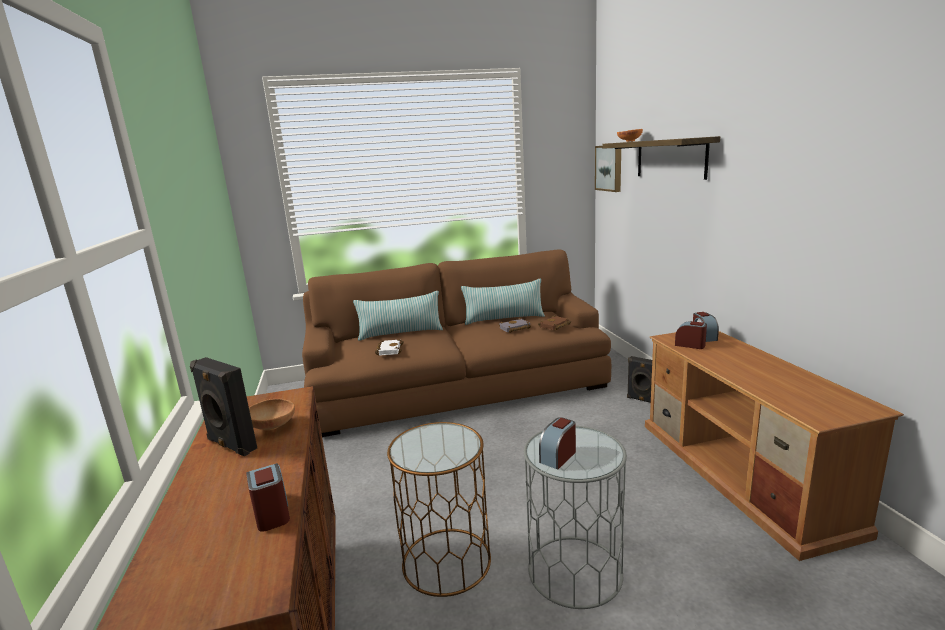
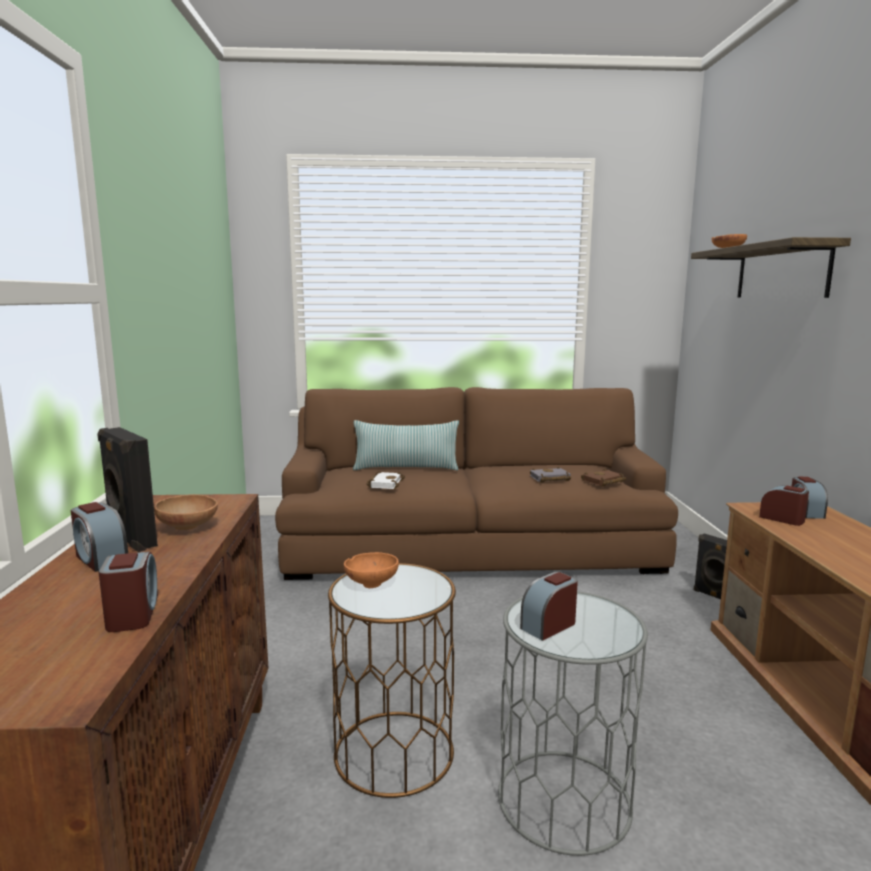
camera: 10 degrees right, 5 degrees down
pillow [461,279,545,325] -> none
picture [595,146,621,192] -> none
none -> alarm clock [71,502,128,572]
none -> orange bowl [344,552,399,588]

